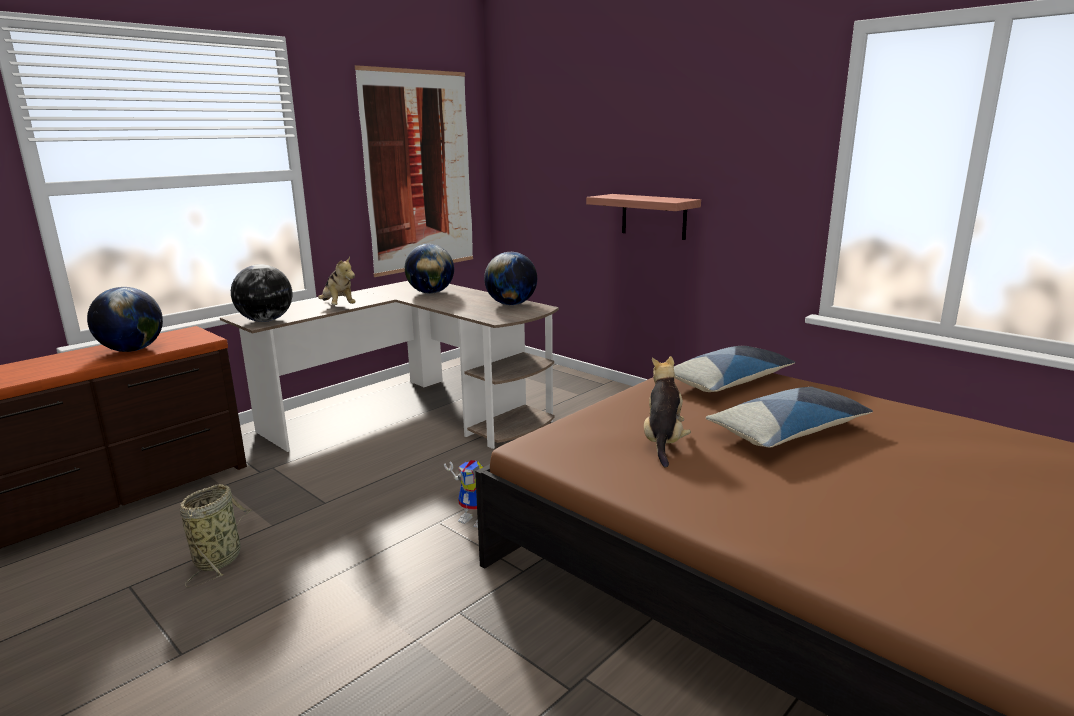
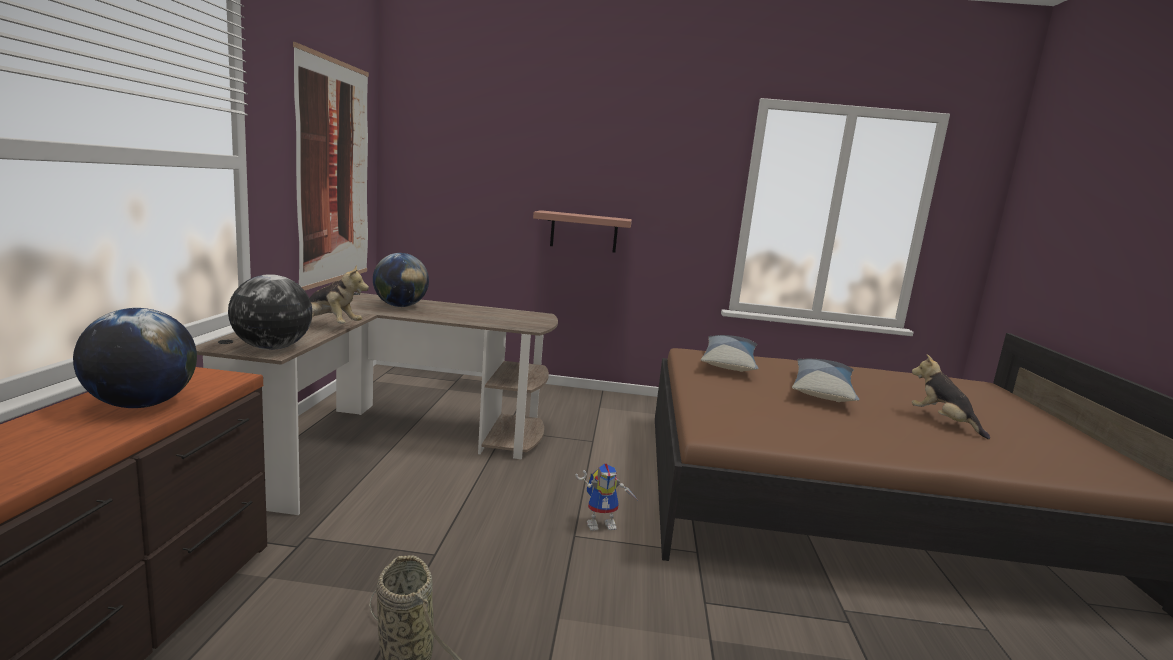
camera: 40 degrees left, 5 degrees down
globe [484,252,537,305] -> none
plush toy [644,356,691,468] -> plush toy moved to [912,354,990,439]

